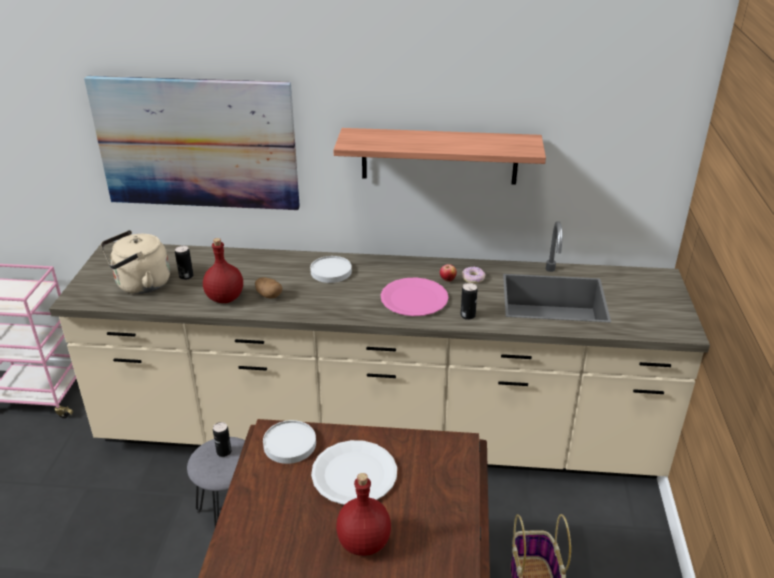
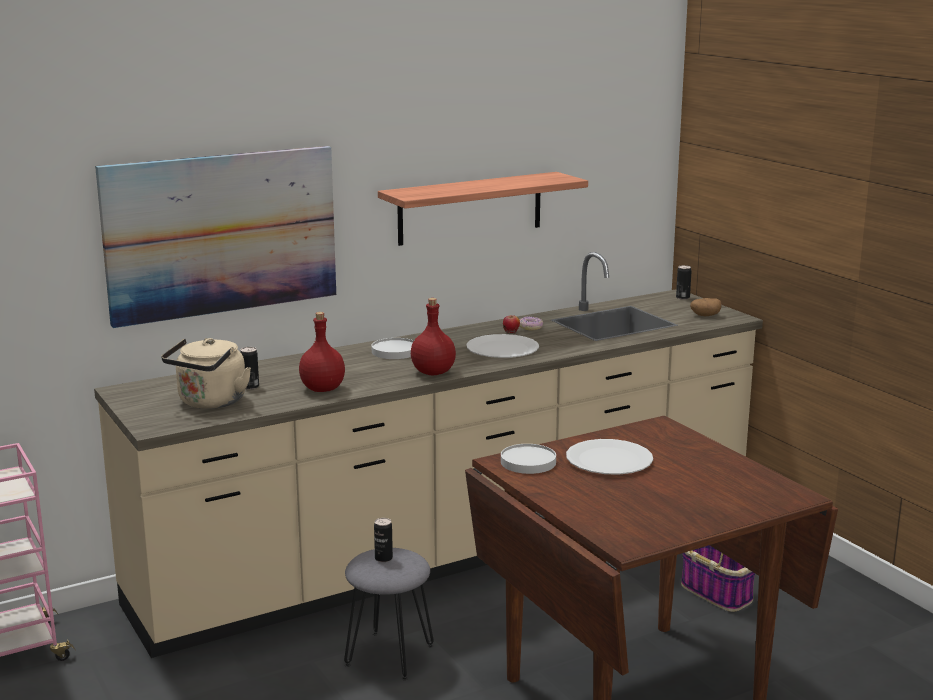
camera: 35 degrees left, 15 degrees down
potato [255,277,282,299] -> potato moved to [690,298,722,316]
red bottle [336,473,391,556] -> red bottle moved to [411,298,456,375]
pink plate [381,277,449,316] -> white plate [466,334,539,358]
can [460,283,478,320] -> can moved to [676,265,692,299]

